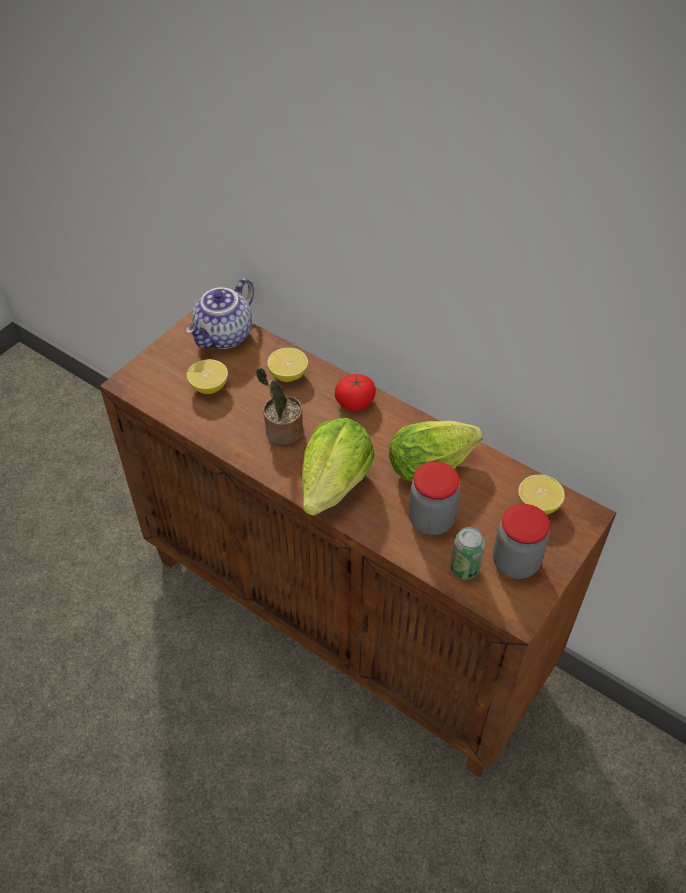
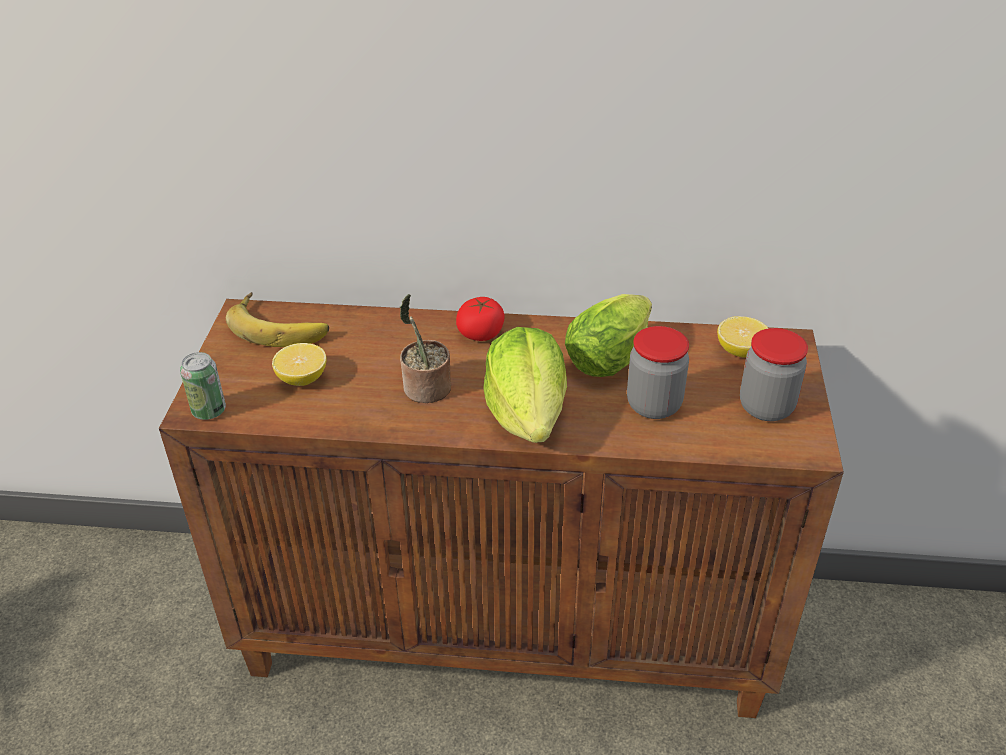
camera: 30 degrees left, 10 degrees down
teapot [186,278,254,349] -> banana [226,292,329,347]
lemon [267,348,308,382] -> none
can [450,527,485,580] -> can moved to [180,352,226,420]

